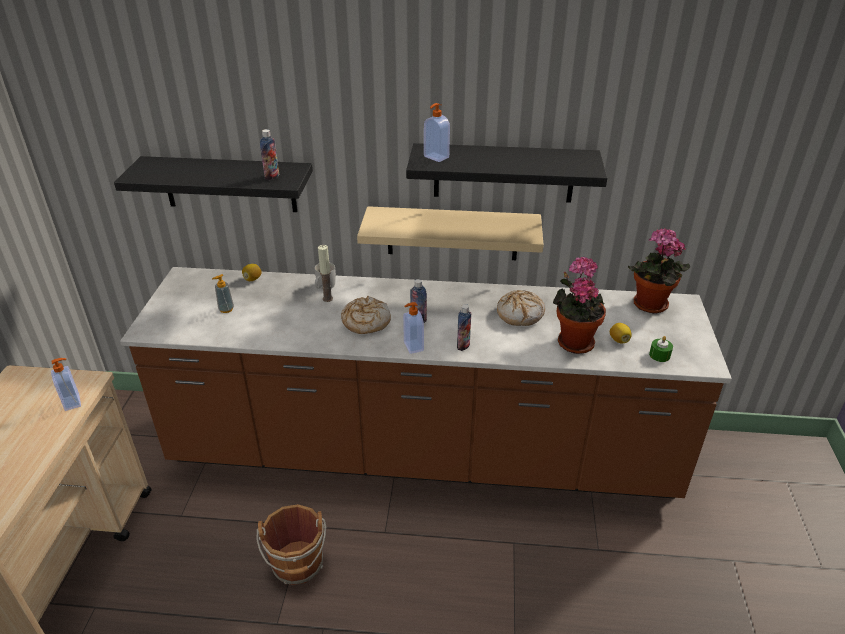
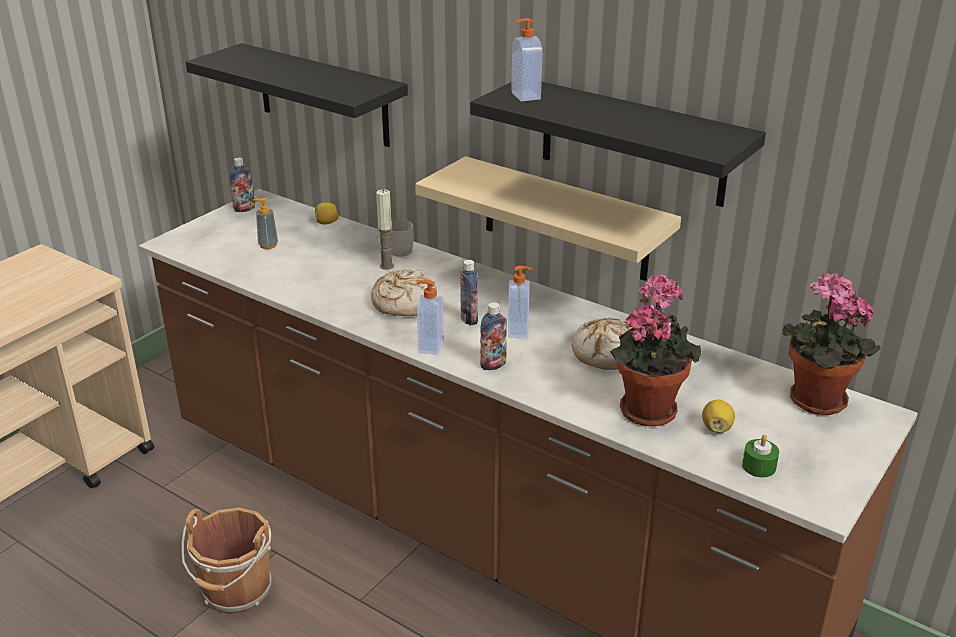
camera: 30 degrees right, 5 degrees down
soap dispenser [51,358,81,411] -> soap dispenser moved to [508,266,532,338]
bottle [260,129,279,180] -> bottle moved to [229,157,255,212]

